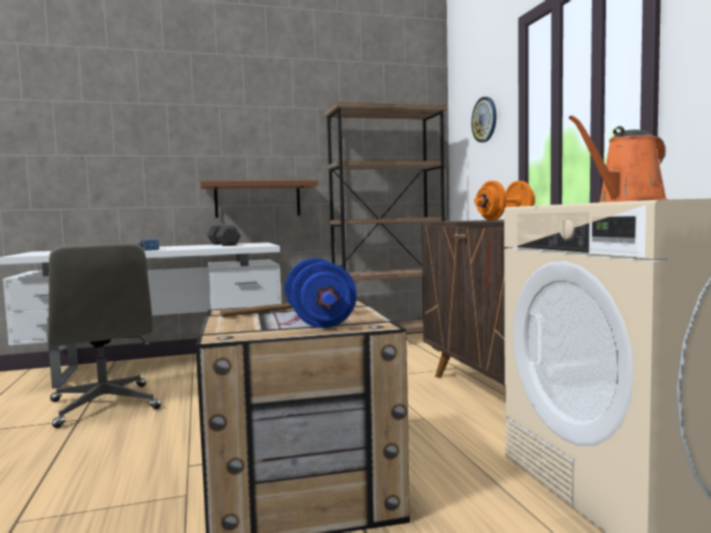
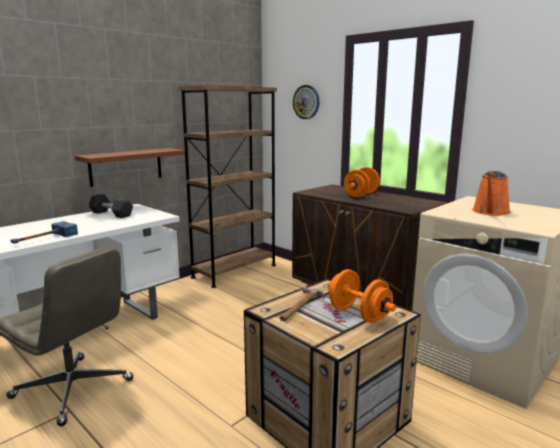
camera: 30 degrees left, 10 degrees up
blue dumbbell [285,258,356,328] -> orange dumbbell [328,269,396,323]

